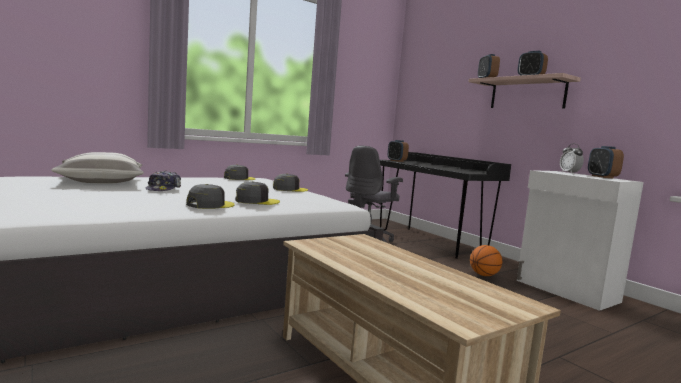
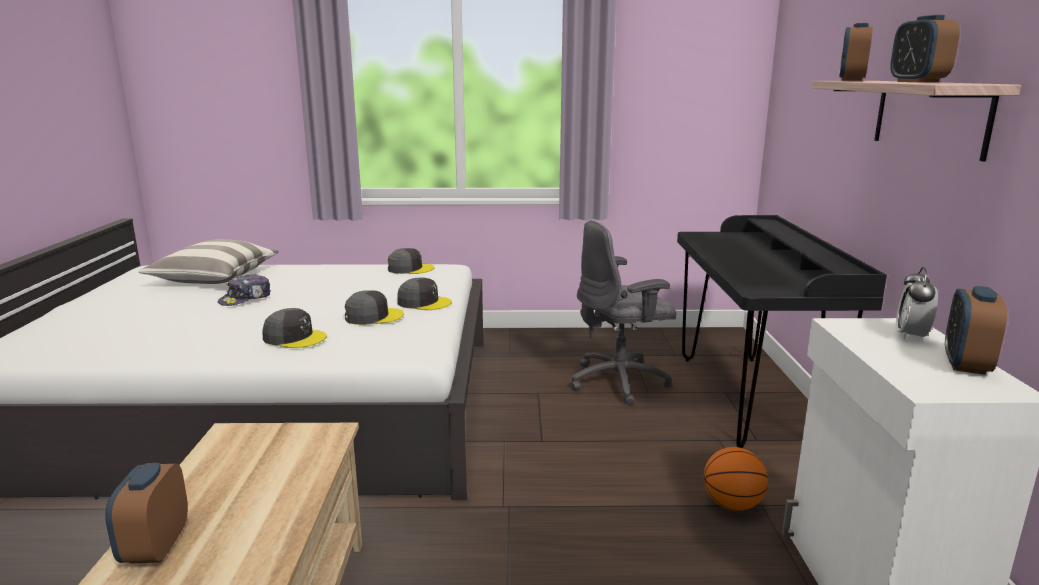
camera: 35 degrees right, 10 degrees up
grey cap [186,184,235,209] -> grey cap moved to [344,290,404,325]
alarm clock [388,140,409,162] -> alarm clock moved to [105,463,188,564]

